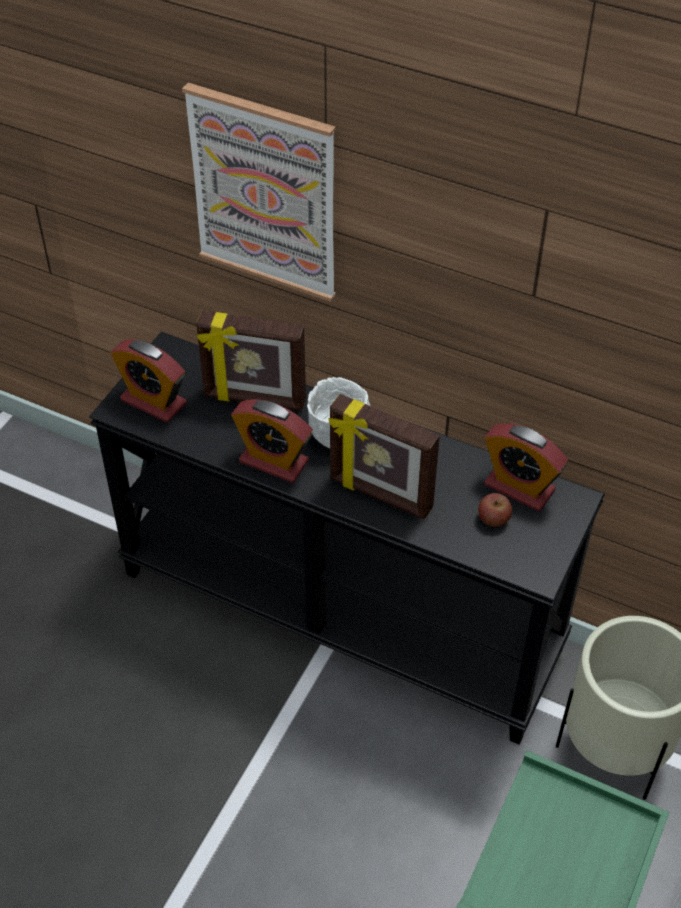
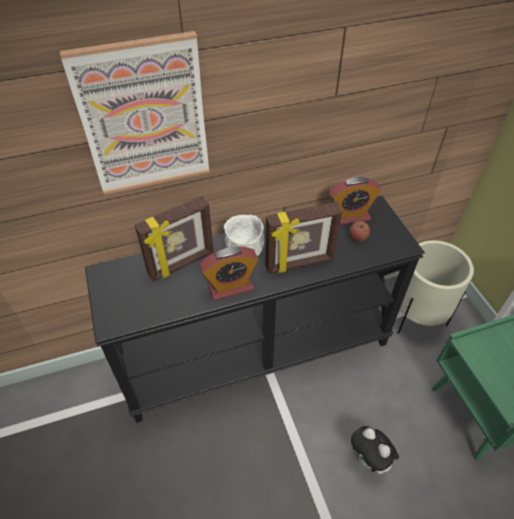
camera: 45 degrees left, 0 degrees up
alarm clock [111,339,187,422] -> none
none -> plush toy [351,426,399,477]

